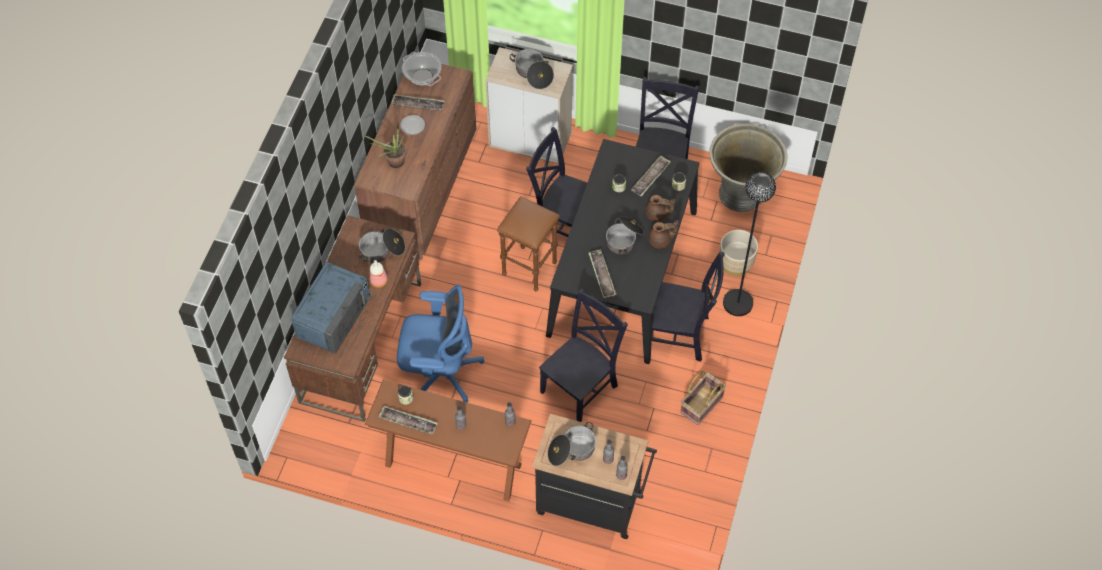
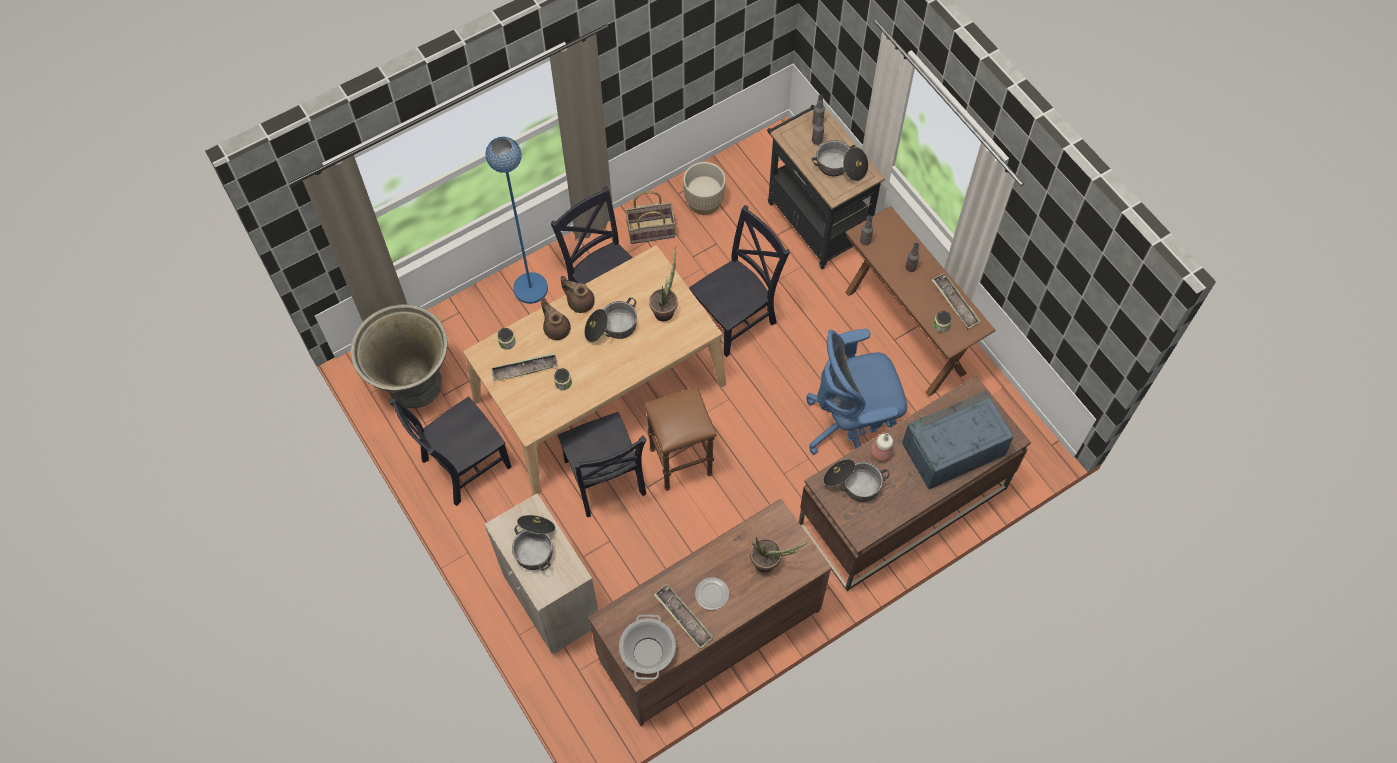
camera: 140 degrees left, 5 degrees up
blue office chair [397,285,484,402] -> blue office chair turned 60 degrees counterclockwise [806,329,907,455]
black chair [539,288,628,422] -> black chair turned 150 degrees clockwise [689,205,790,357]
black dining table [546,139,699,364] -> beige dining table [463,245,726,495]
tray [588,249,616,298] -> potted plant [649,246,678,321]
beige planter [720,230,758,276] -> beige planter moved to [683,162,725,215]
black floor lamp [723,172,776,316] -> blue floor lamp [485,137,548,304]

